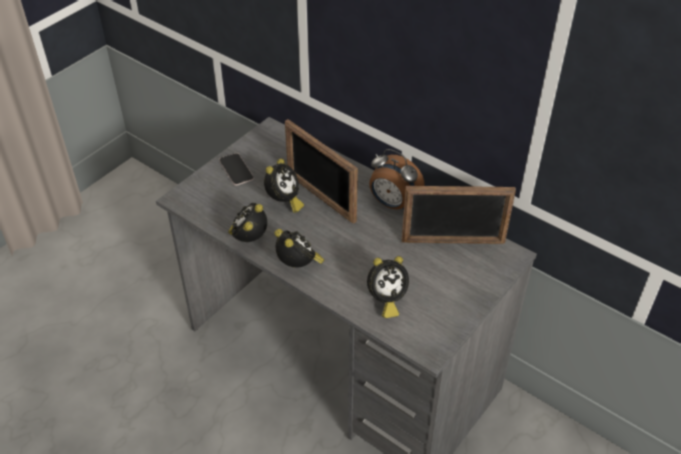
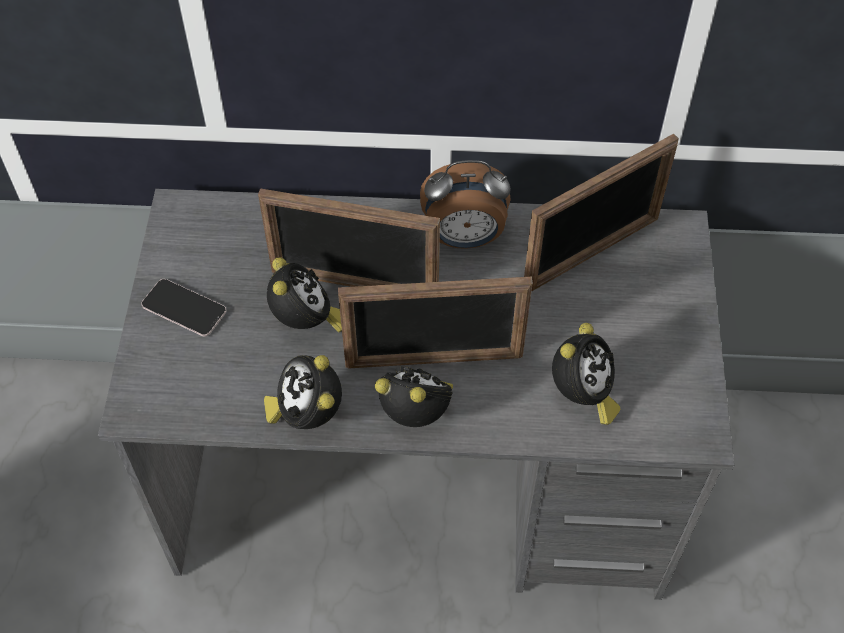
camera: 35 degrees left, 10 degrees up
none -> picture frame [338,277,533,368]

